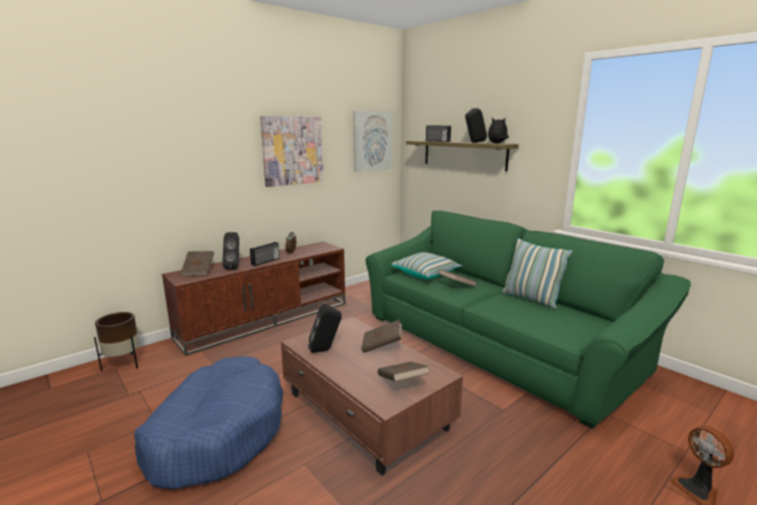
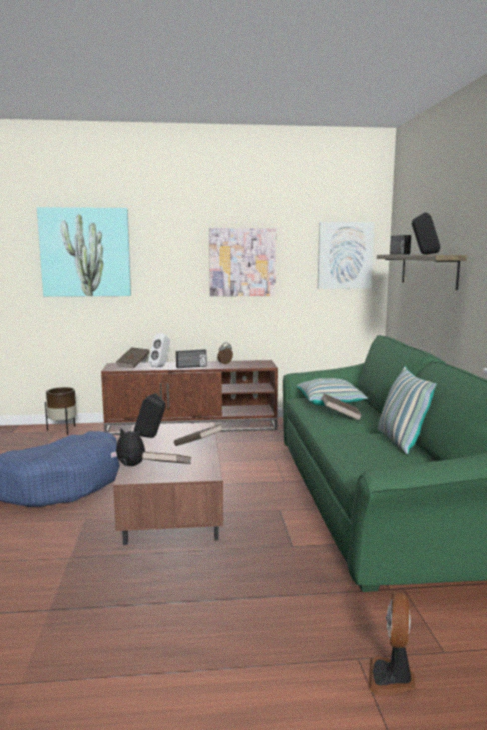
camera: 35 degrees right, 5 degrees down
black speaker [222,232,239,269] -> white speaker [148,333,170,367]
plush toy [488,118,509,143] -> plush toy moved to [111,428,145,466]
none -> picture [37,207,131,297]

